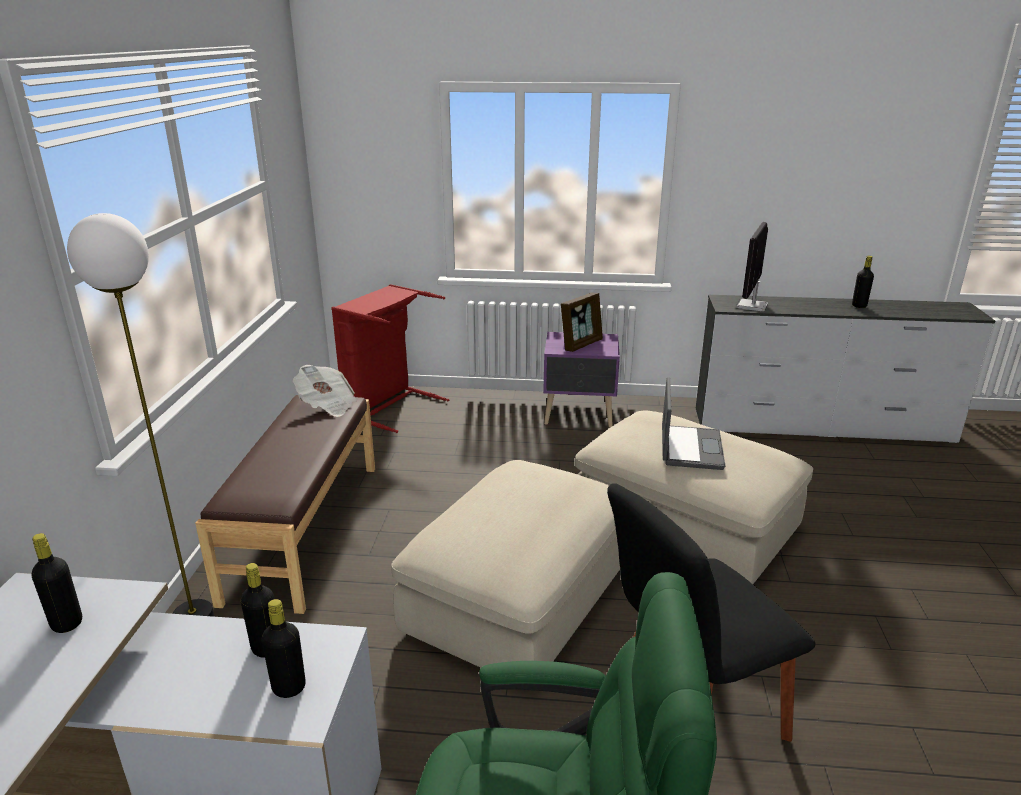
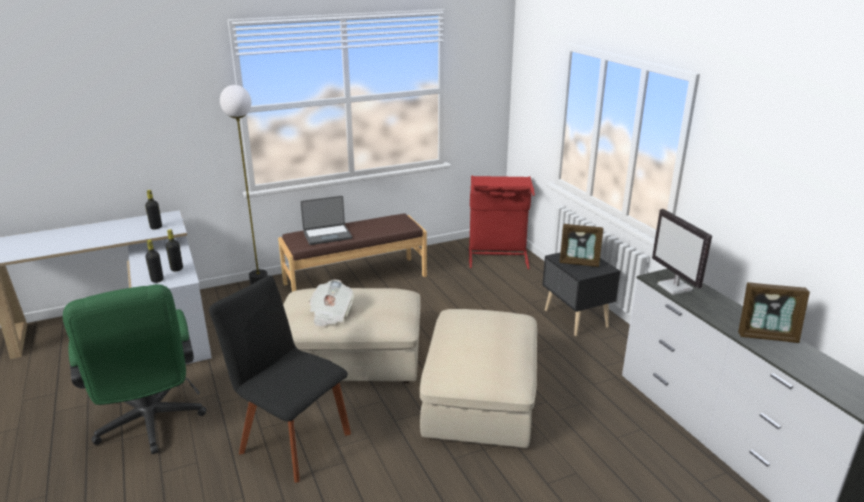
camera: 60 degrees right, 0 degrees up
newspaper [293,365,358,417] -> newspaper moved to [309,280,354,326]
purple nightstand [543,332,620,428] -> black nightstand [543,252,620,336]
laptop [662,377,725,470] -> laptop moved to [301,196,352,245]
monitor [736,222,768,311] -> monitor turned 105 degrees counterclockwise [652,209,712,295]
black bottle [852,256,874,308] -> picture frame [738,282,810,343]

